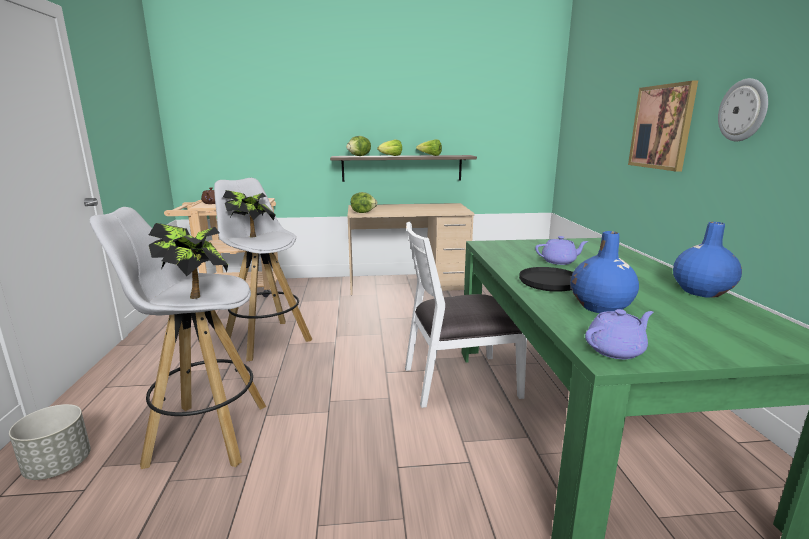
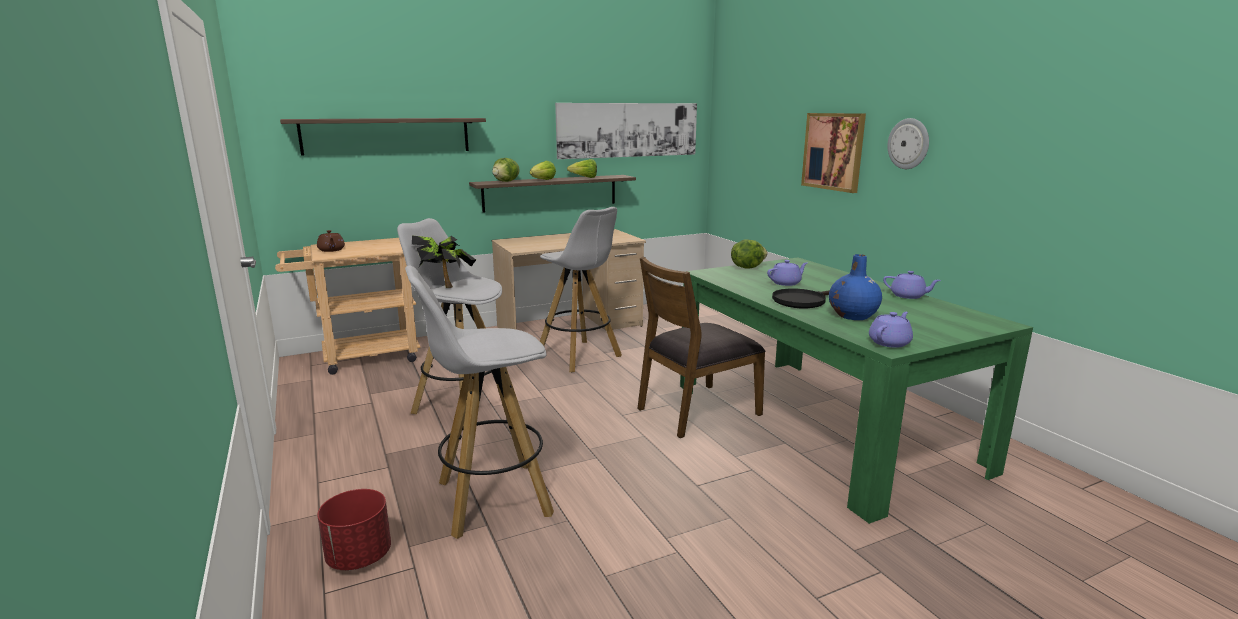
camera: 20 degrees left, 0 degrees up
grey planter [9,404,91,480] -> red planter [317,489,391,570]
potted plant [149,223,228,299] -> none
lettuce [351,192,378,213] -> lettuce moved to [731,239,768,269]
white chair [405,222,527,408] -> brown chair [637,257,766,438]
blue vase [673,222,742,298] -> purple teapot [883,271,941,299]
none -> shelf [280,118,486,156]
none -> white stool [540,207,622,373]
none -> picture [555,103,697,159]

